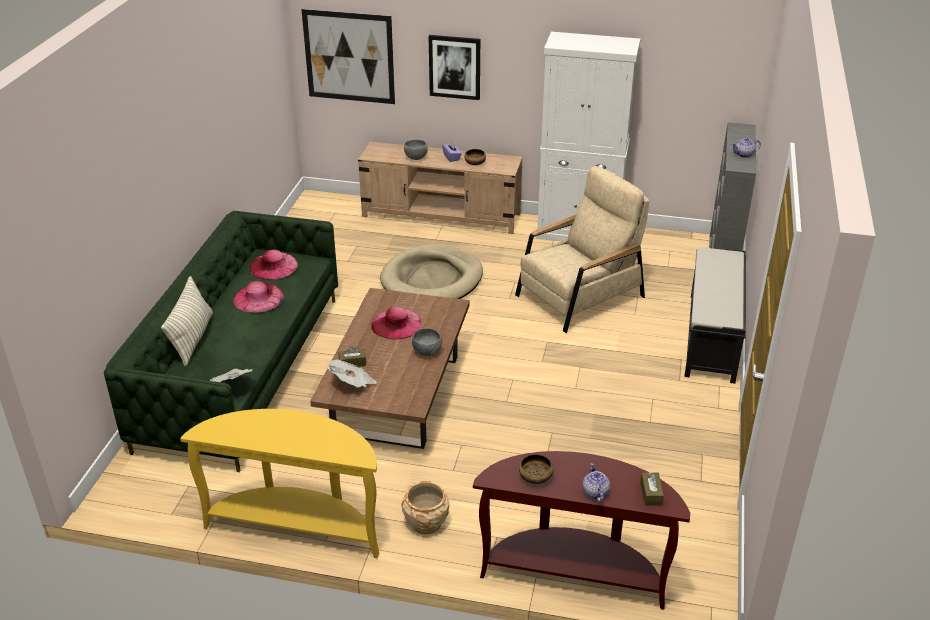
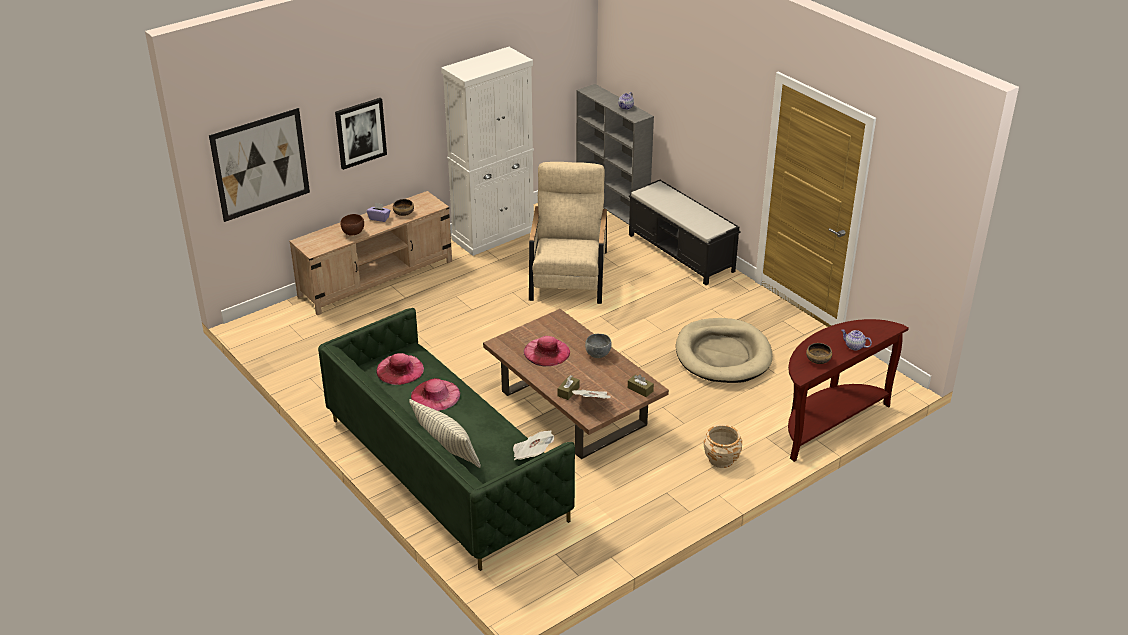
camera: 50 degrees left, 0 degrees up
yellow console table [180,409,379,558] -> none
beige dog bed [380,245,483,299] -> beige dog bed moved to [676,318,773,383]
grey bowl [404,140,428,160] -> brown bowl [340,214,364,236]
brown tissue box [640,472,664,506] -> brown tissue box moved to [628,374,654,397]

